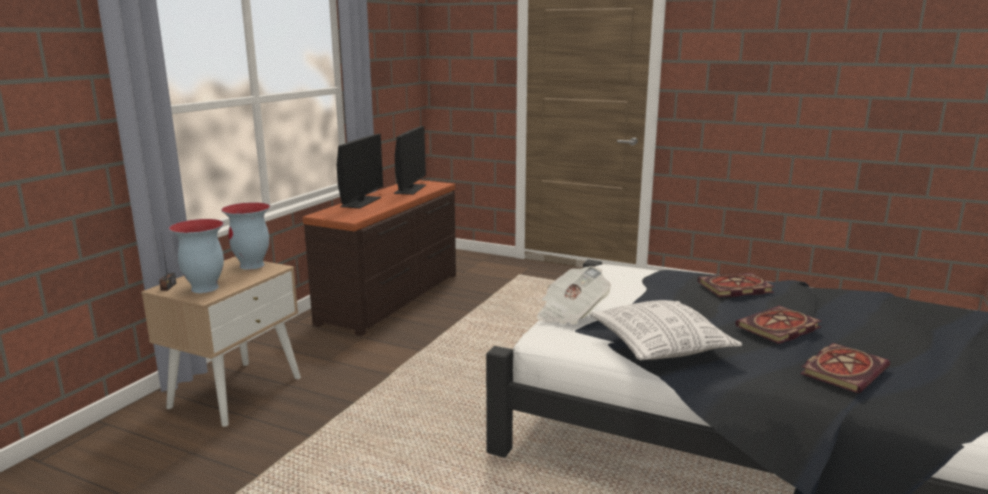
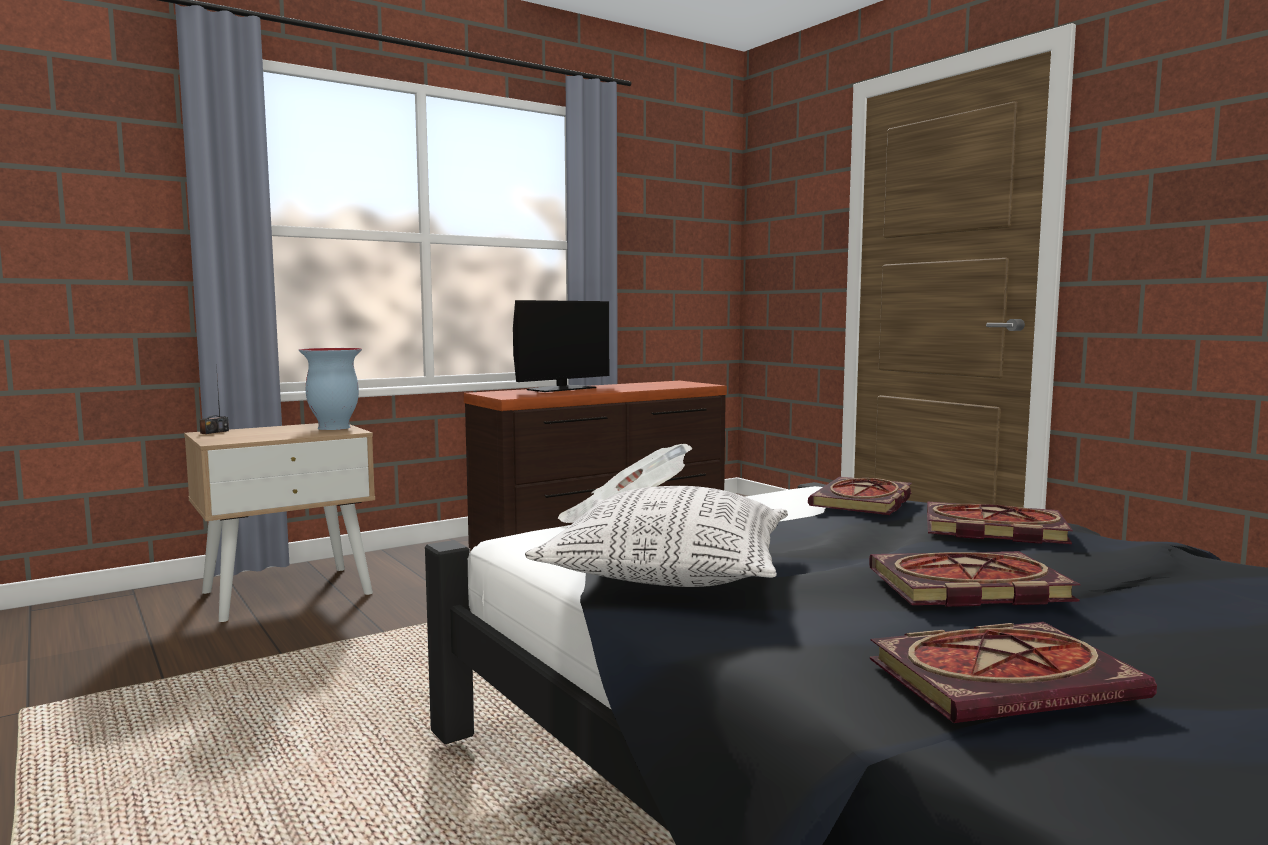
camera: 30 degrees right, 10 degrees down
vase [169,219,224,293] -> none
monitor [394,126,426,195] -> none
none -> book [808,477,912,515]

